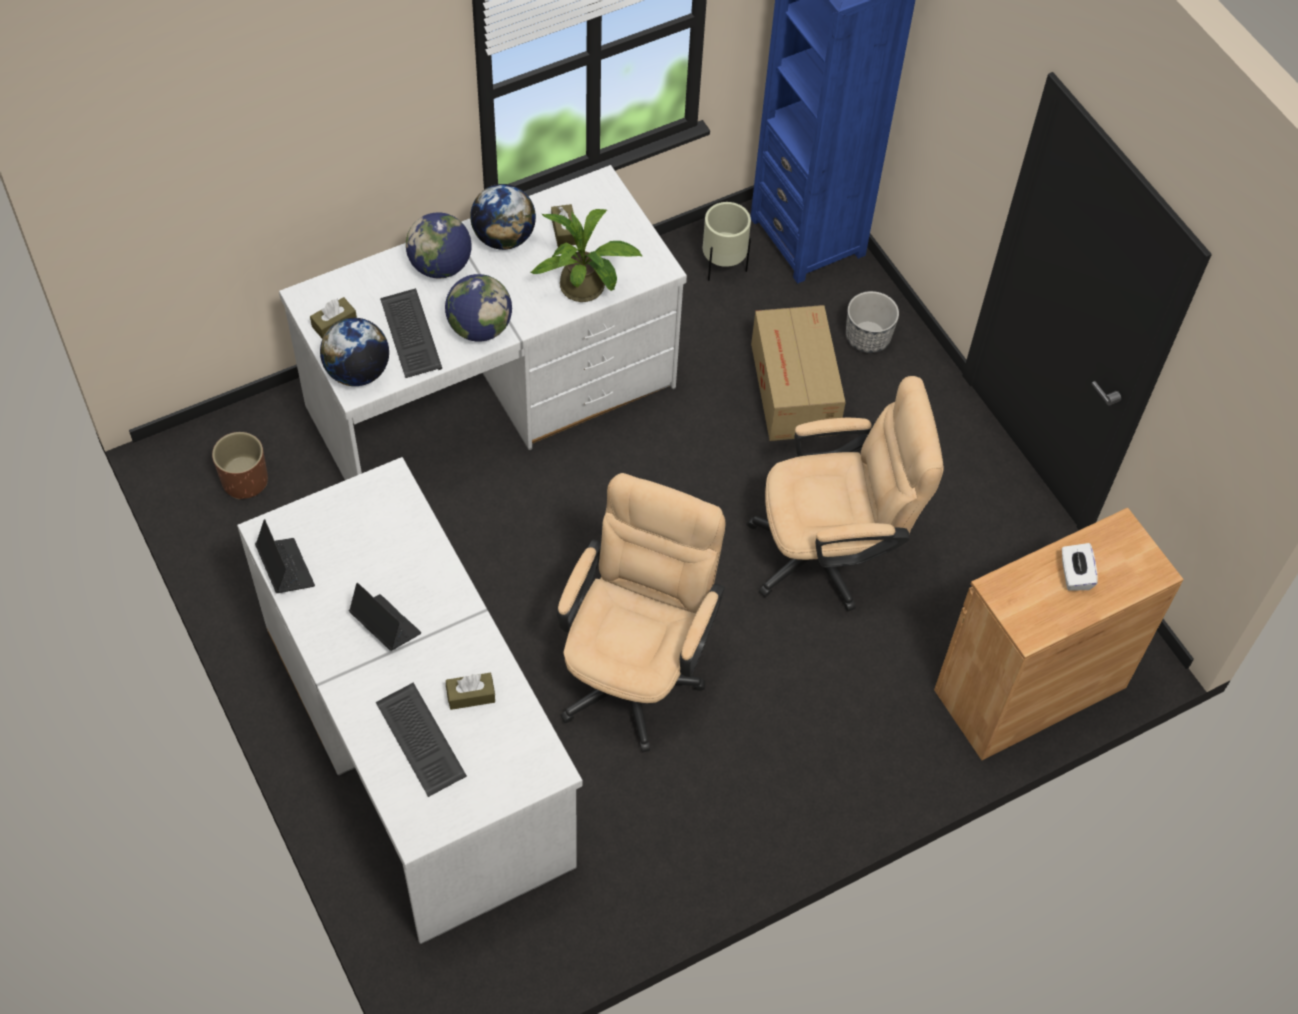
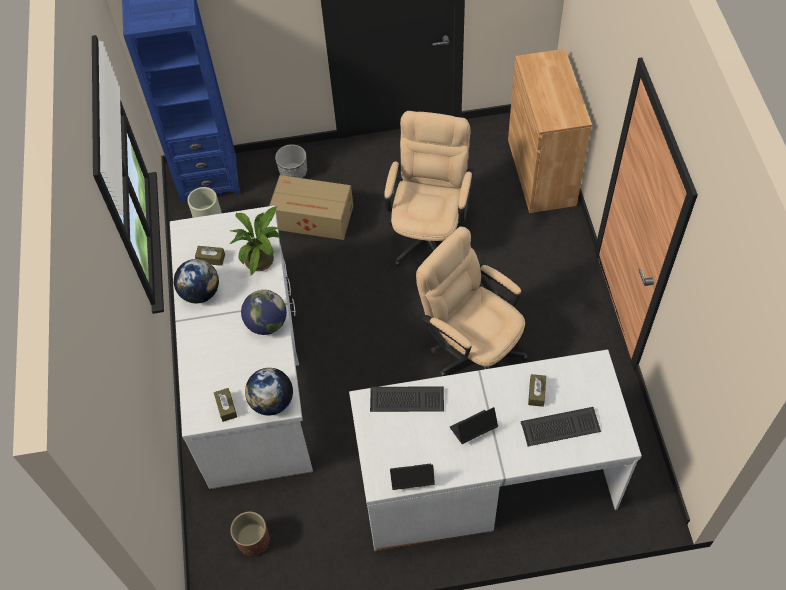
camera: 65 degrees left, 0 degrees up
keyboard [380,288,442,378] -> keyboard moved to [370,386,444,412]
globe [406,212,471,279] -> none
white tissue box [1062,543,1098,591] -> none

